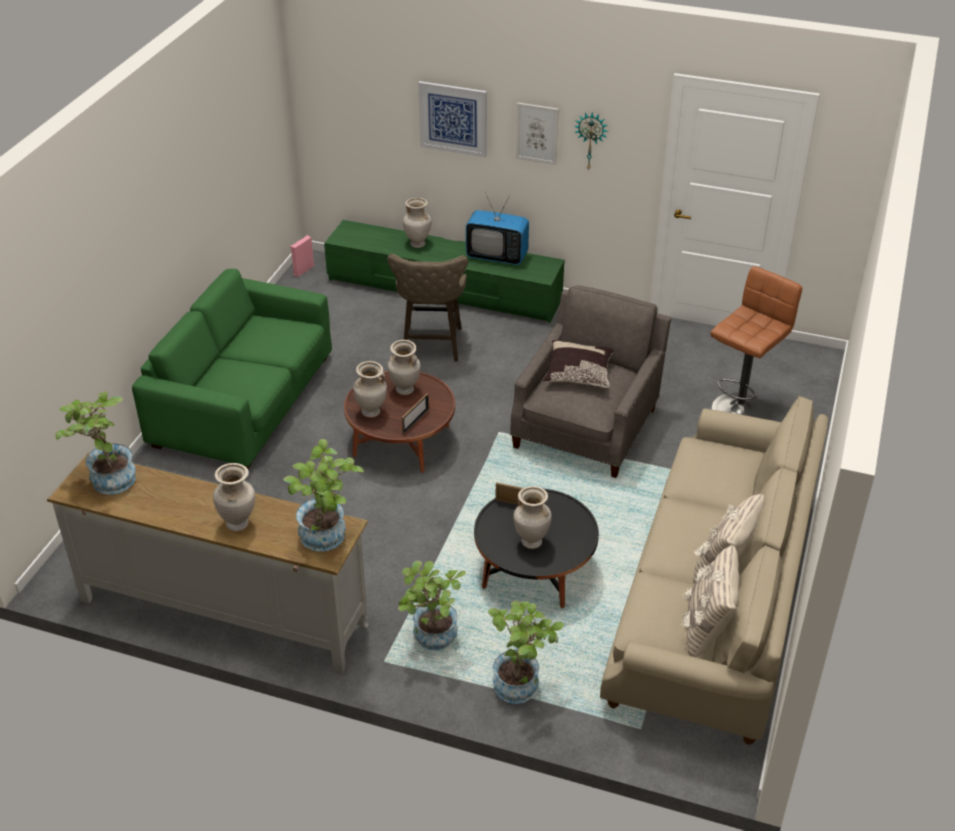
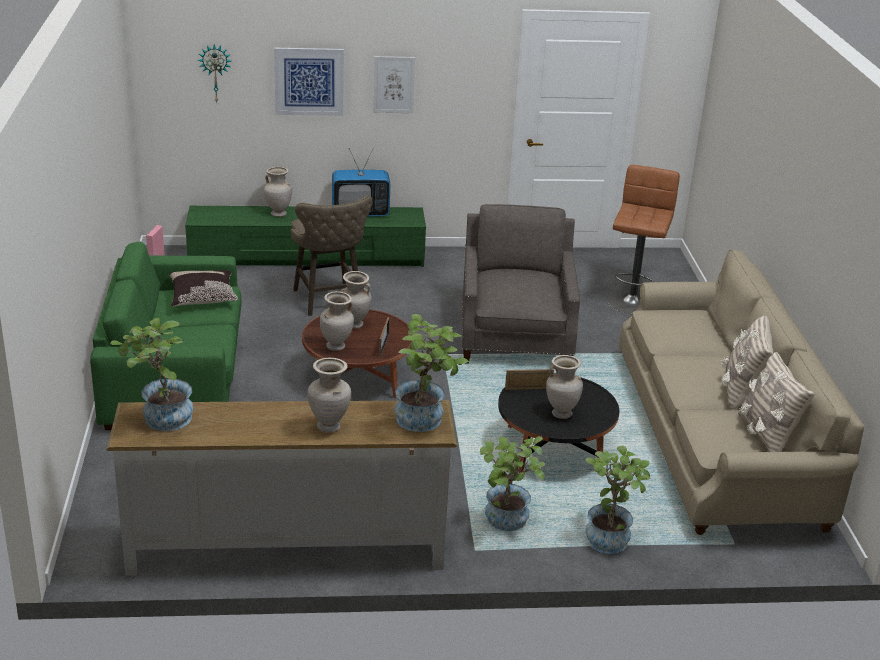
camera: 25 degrees left, 10 degrees down
pillow [543,340,614,388] -> pillow moved to [169,270,238,306]
wall clock [574,112,609,171] -> wall clock moved to [198,44,231,104]

